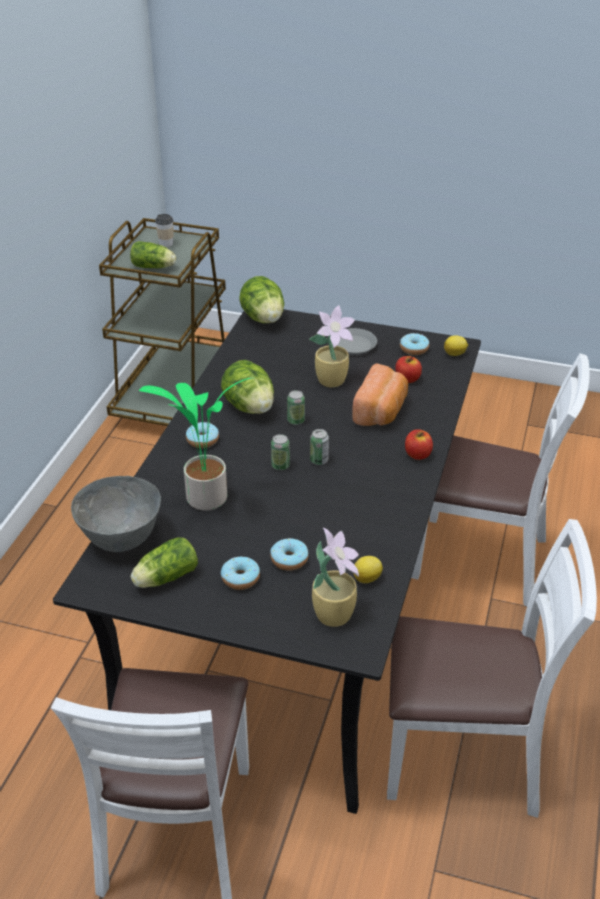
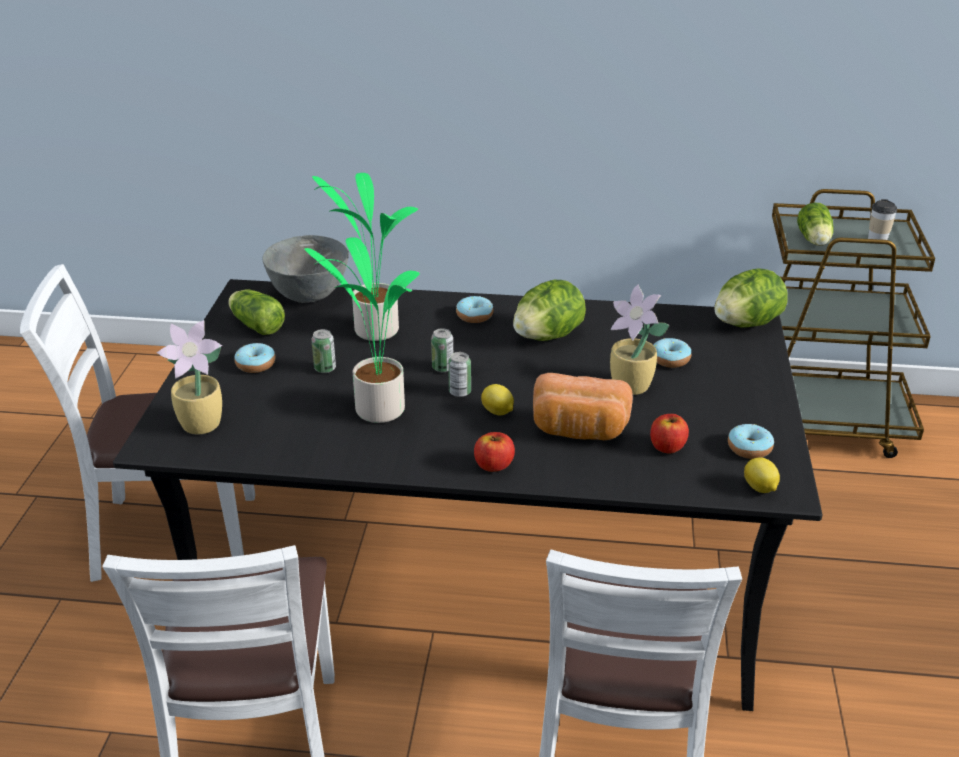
camera: 80 degrees right, 5 degrees down
donut [270,538,309,571] -> donut moved to [653,338,691,368]
can [287,390,305,425] -> can moved to [311,329,336,373]
grey plate [337,328,377,355] -> none
lemon [353,556,383,583] -> lemon moved to [481,384,514,415]
none -> potted plant [305,237,420,423]

